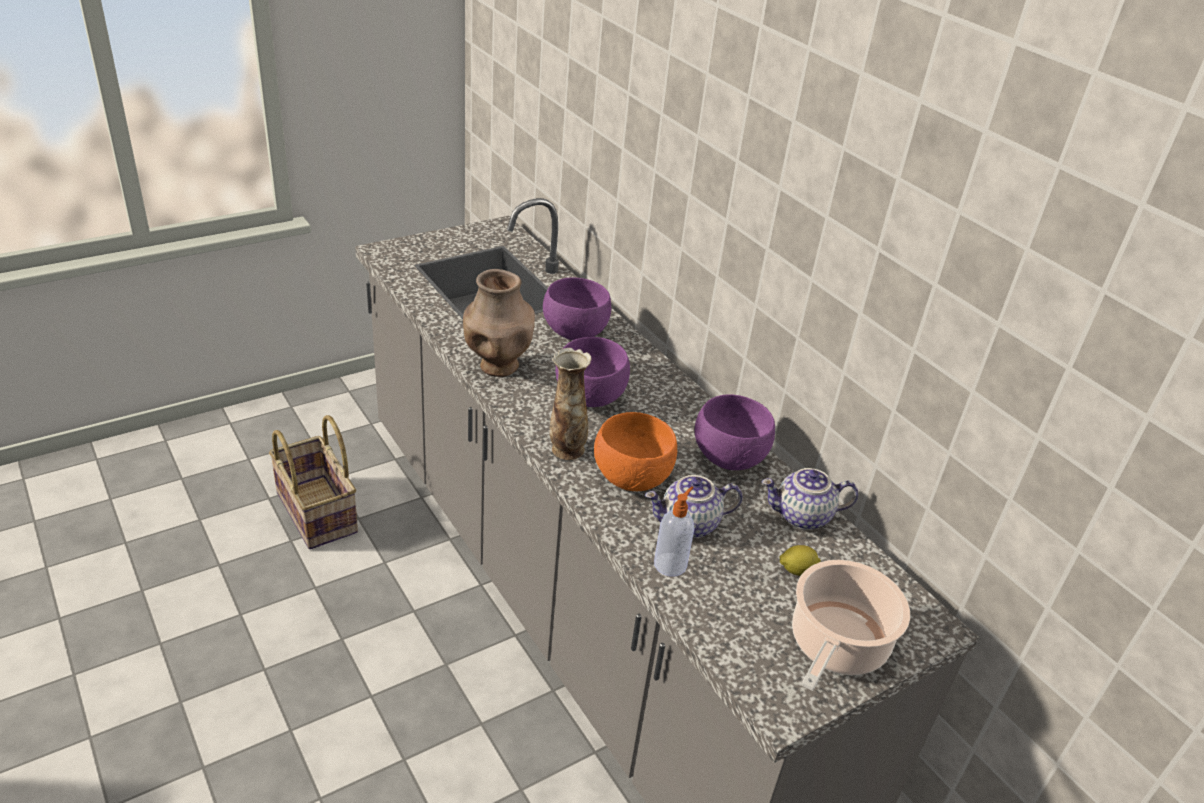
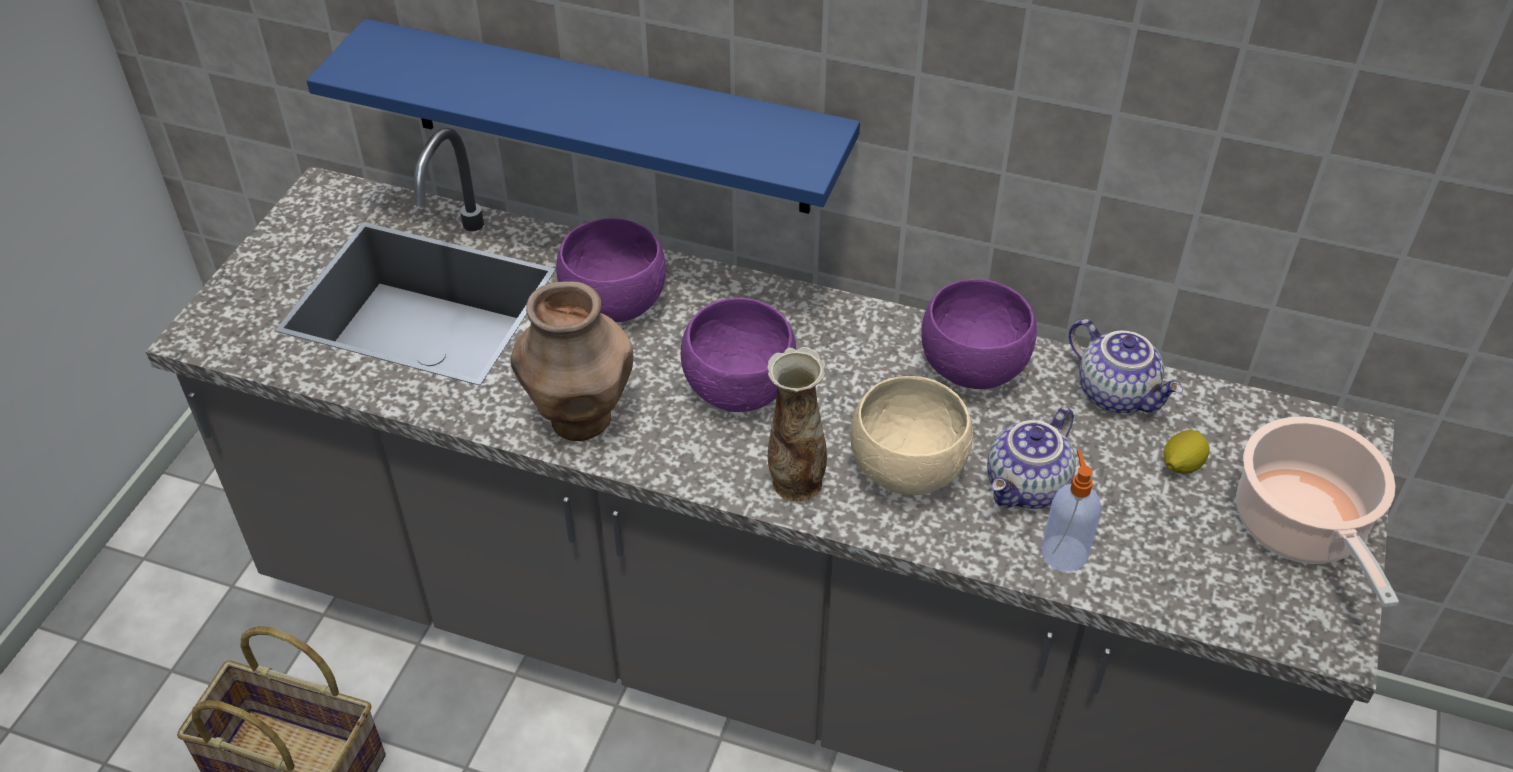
camera: 35 degrees left, 10 degrees up
orange bowl [594,412,677,491] -> beige bowl [850,376,973,495]
teapot [762,468,858,530] -> teapot turned 90 degrees counterclockwise [1068,319,1183,413]
none -> blue shelf [306,19,860,214]

